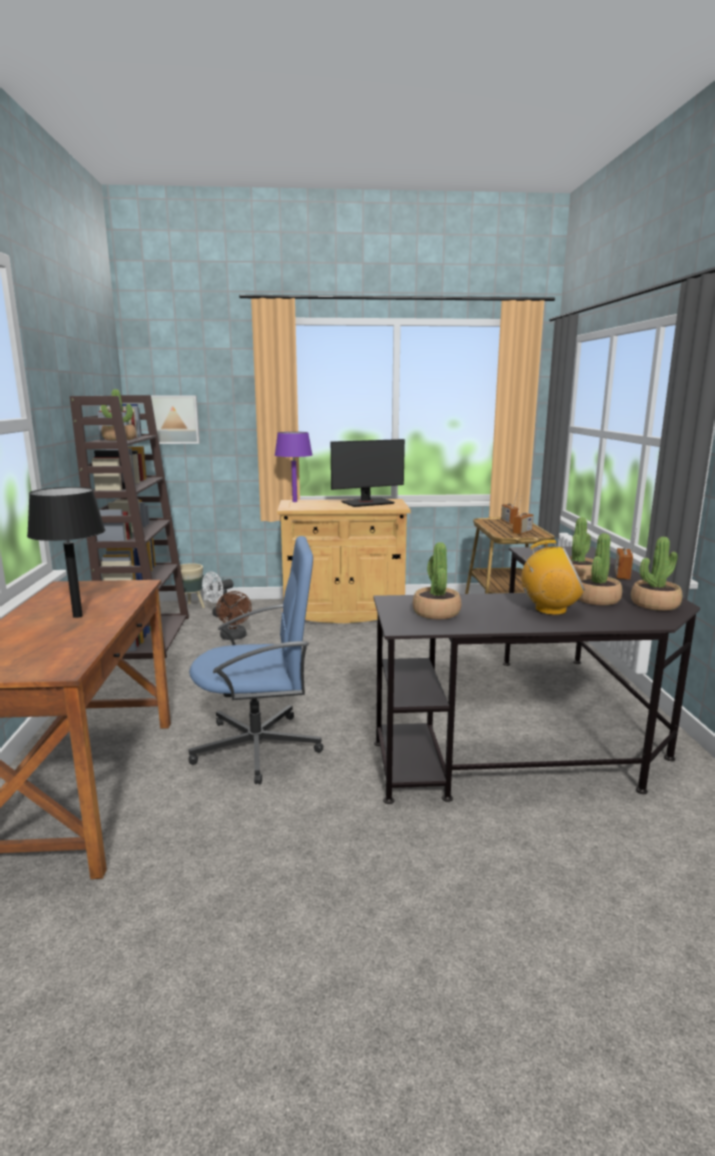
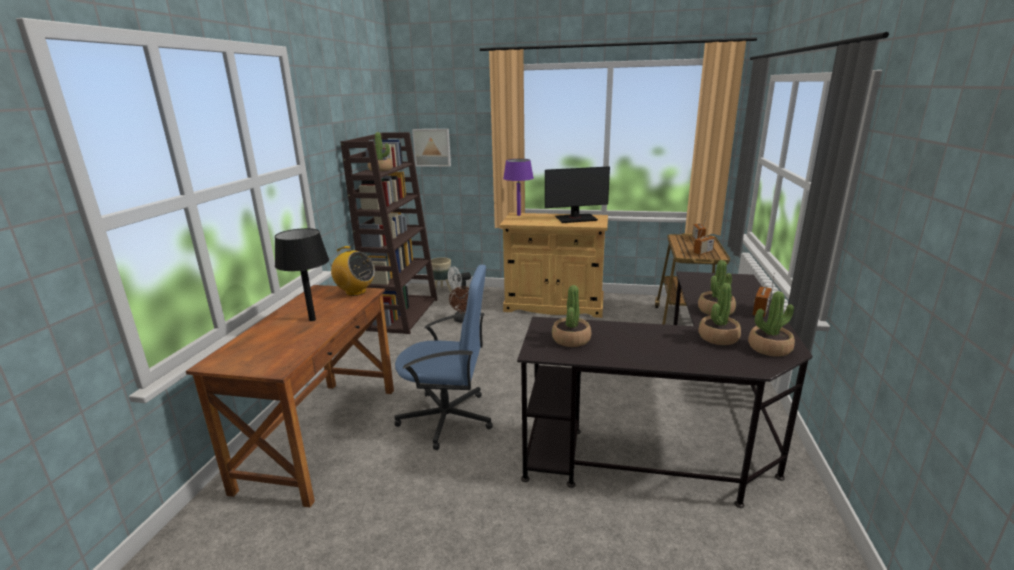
camera: 15 degrees right, 5 degrees up
radio [521,540,585,615] -> radio moved to [329,246,375,296]

